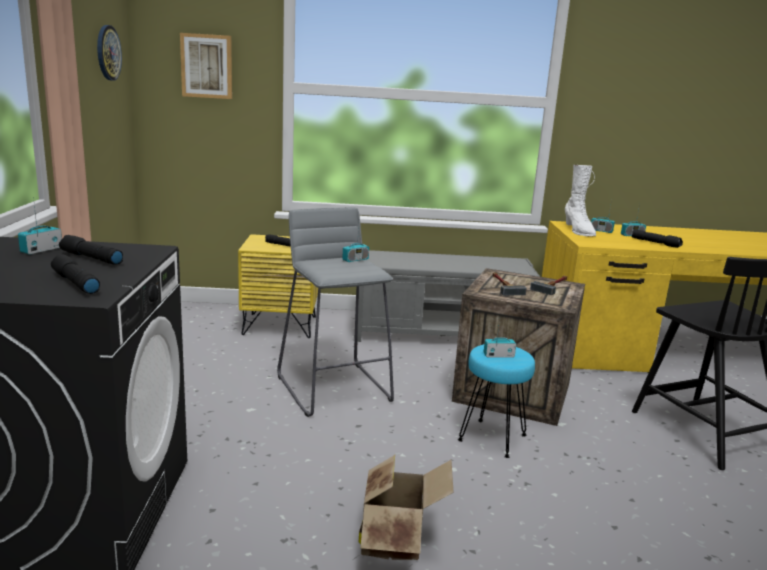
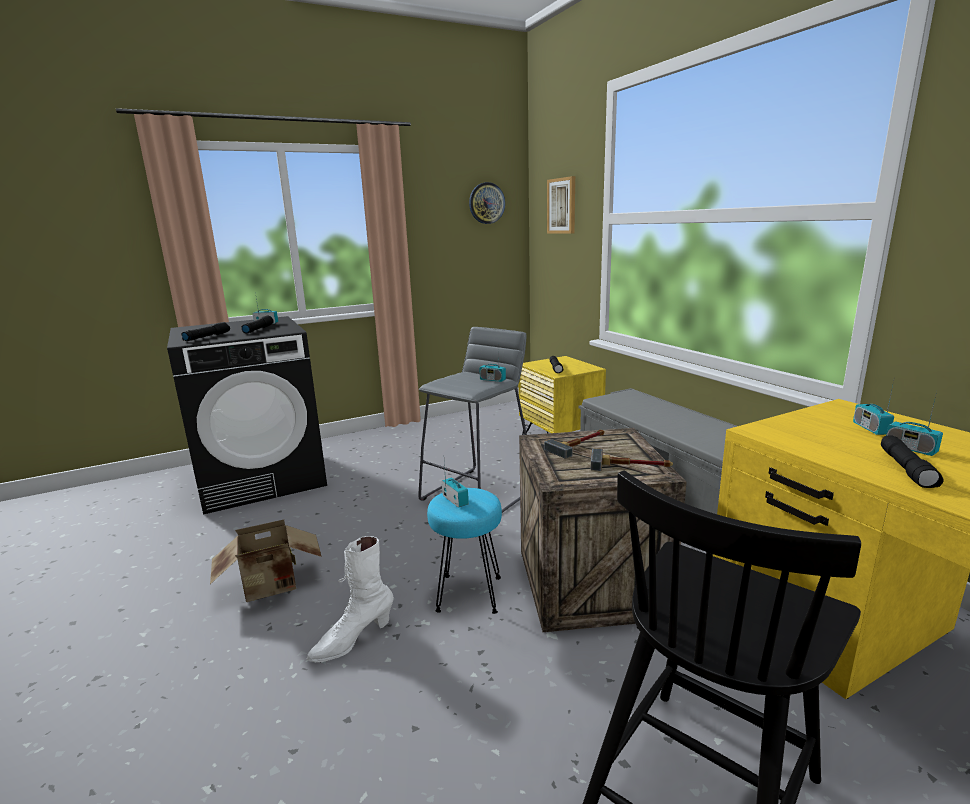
camera: 65 degrees right, 0 degrees up
white boot [565,165,596,237] -> white boot moved to [307,536,394,662]

